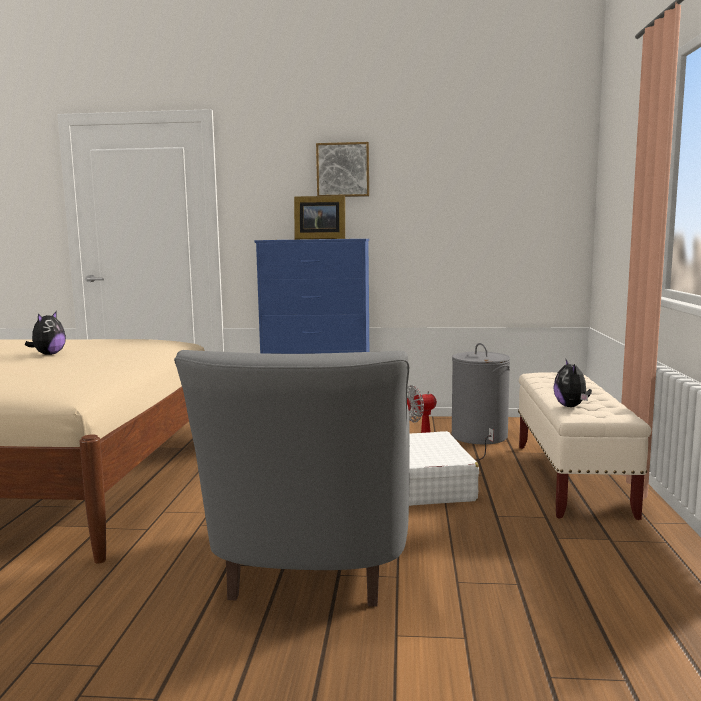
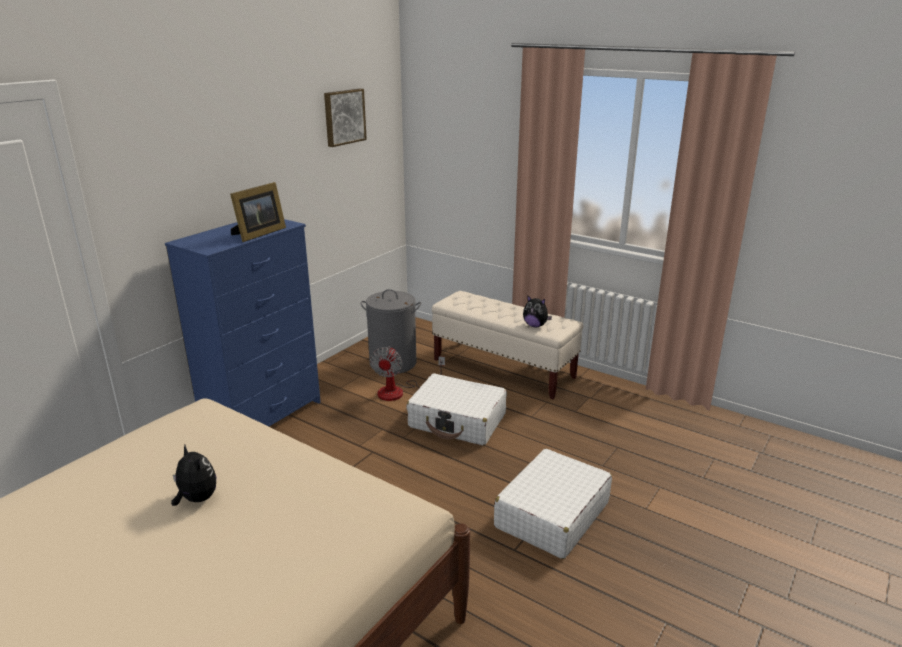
camera: 60 degrees left, 15 degrees up
grey armchair [174,350,410,607] -> white suitcase [494,449,612,559]
picture [316,142,369,197] -> picture moved to [324,89,367,147]

